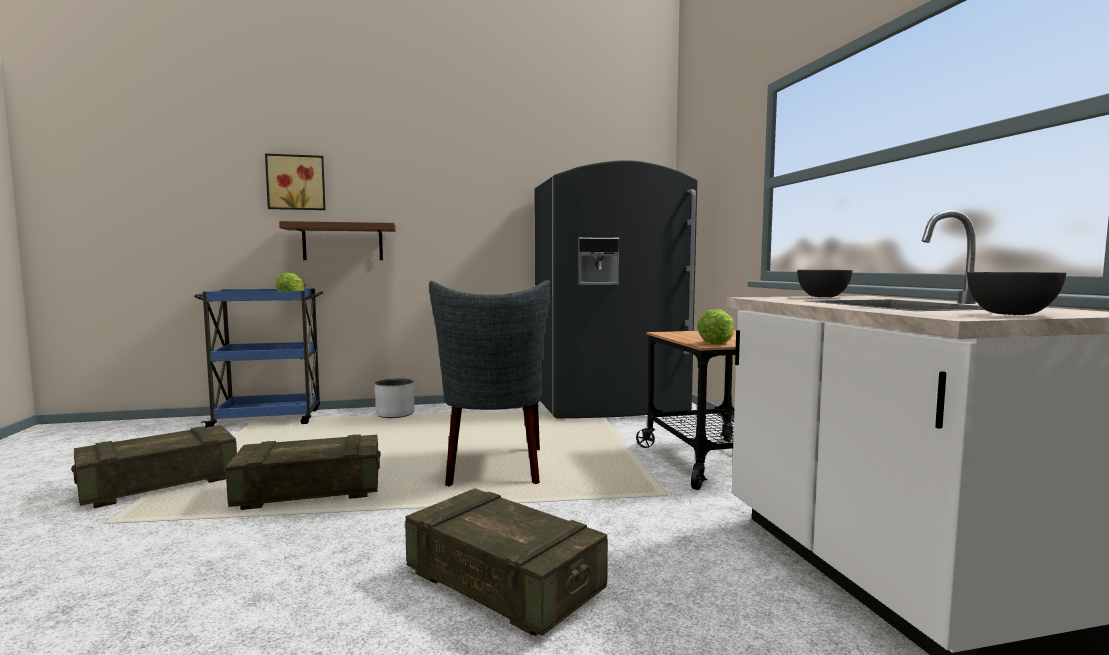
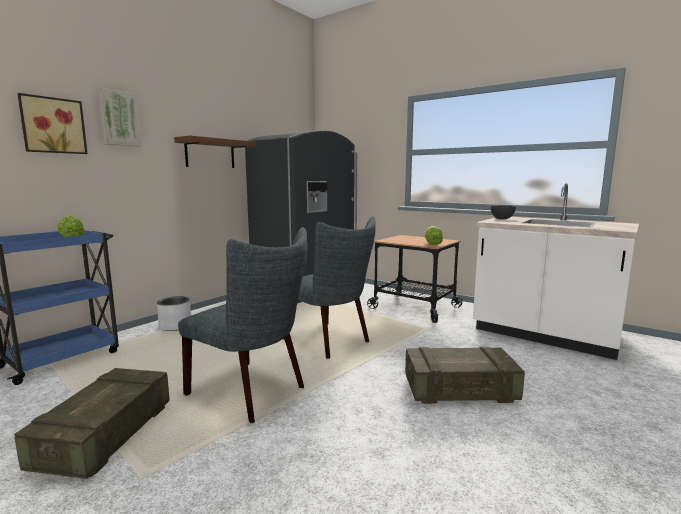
camera: 40 degrees left, 5 degrees up
crate [226,434,381,510] -> grey chair [178,227,308,423]
brown shelf [279,221,396,260] -> brown shelf moved to [174,135,256,168]
grey bowl [967,272,1066,315] -> none
none -> picture [98,88,142,147]

